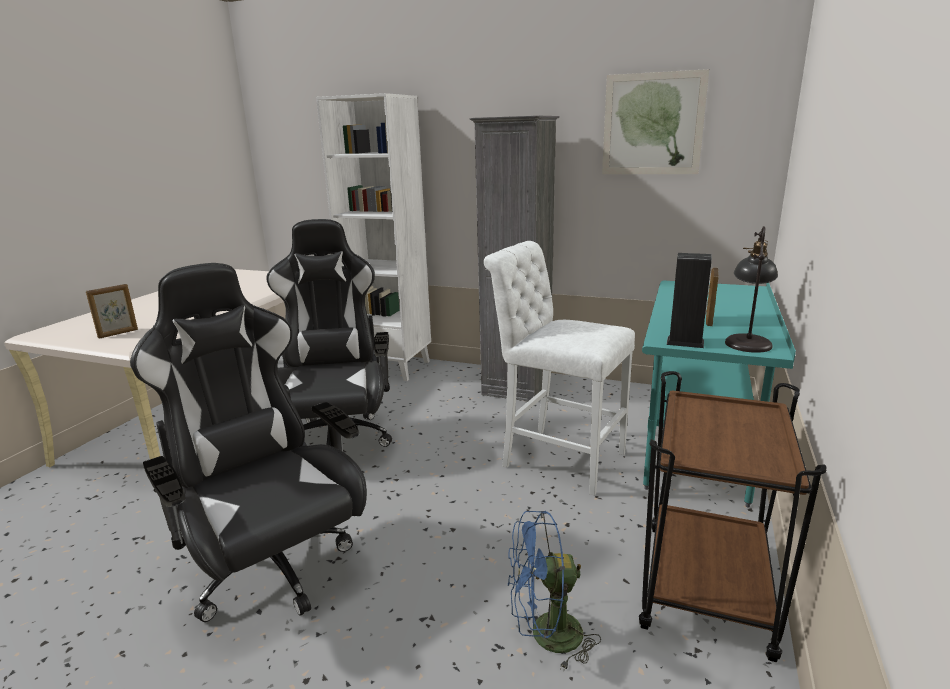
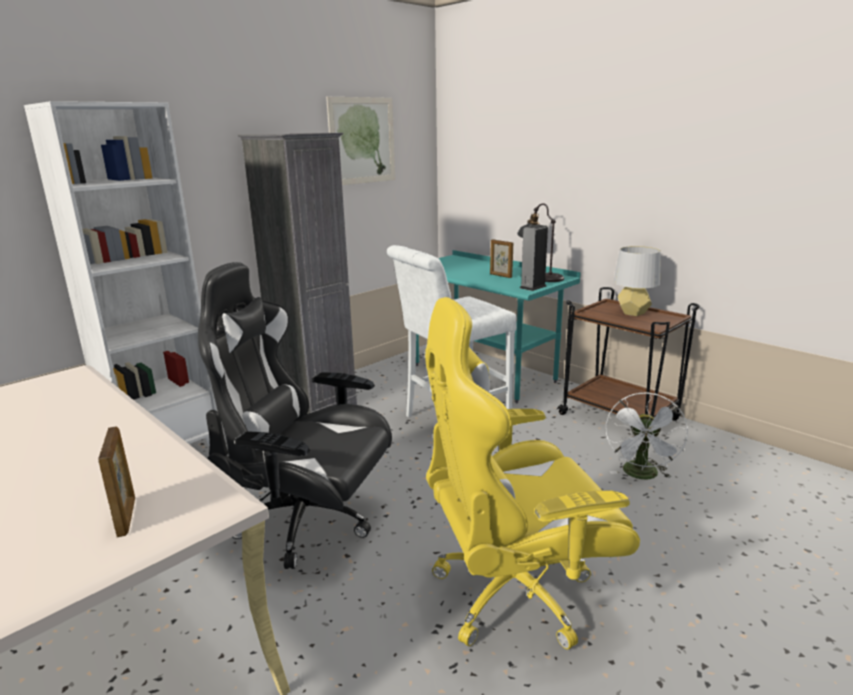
camera: 65 degrees left, 0 degrees up
black office chair [130,263,367,622] -> yellow office chair [425,297,640,649]
blue fan [508,511,601,670] -> white fan [606,392,688,479]
none -> grey table lamp [614,246,661,316]

